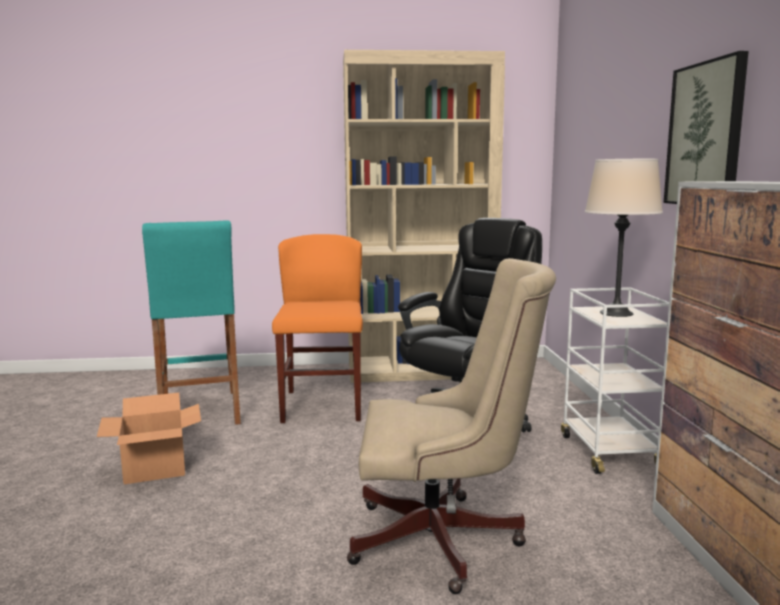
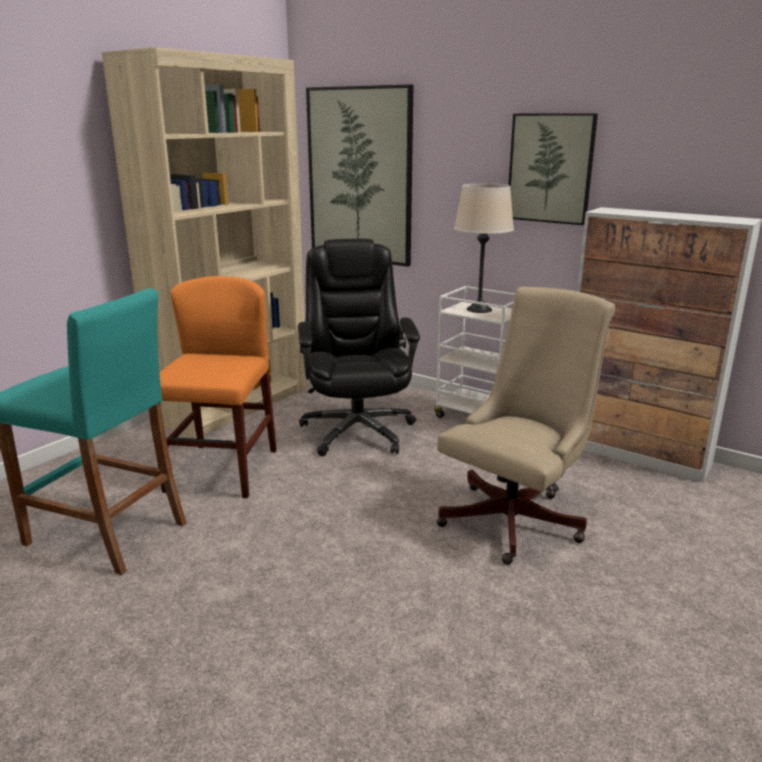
camera: 50 degrees left, 10 degrees up
cardboard box [97,392,201,484] -> none
orange chair [272,234,363,423] -> orange chair turned 60 degrees clockwise [156,276,277,498]
none -> picture [306,84,413,267]

